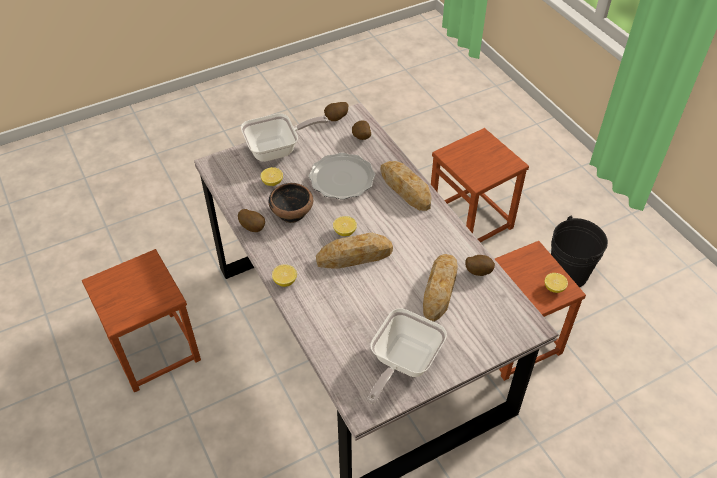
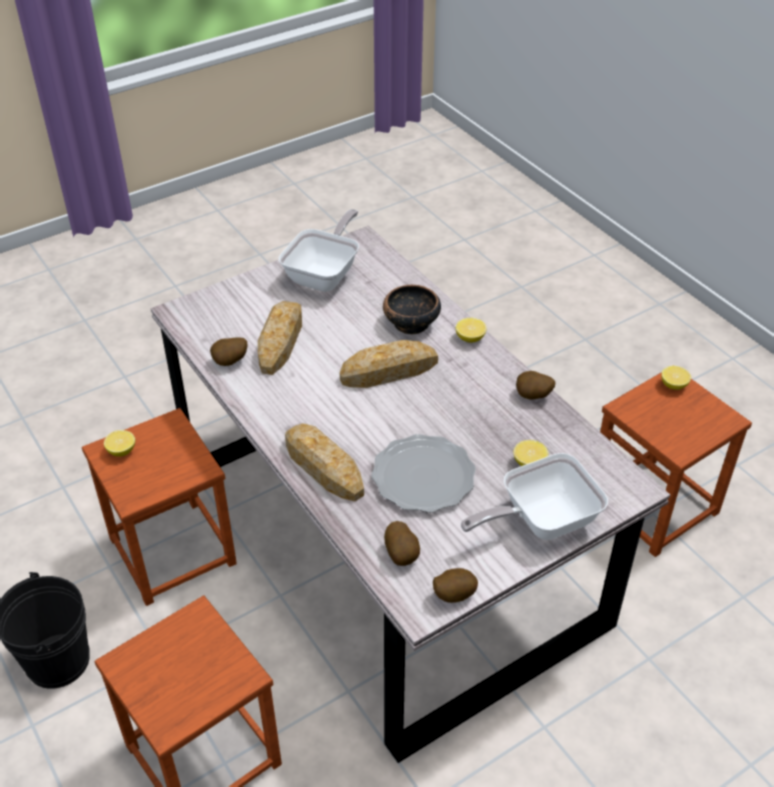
camera: 175 degrees right, 5 degrees down
bowl [269,183,313,223] -> bowl moved to [383,285,441,334]
lemon [333,216,357,236] -> lemon moved to [661,366,691,390]

